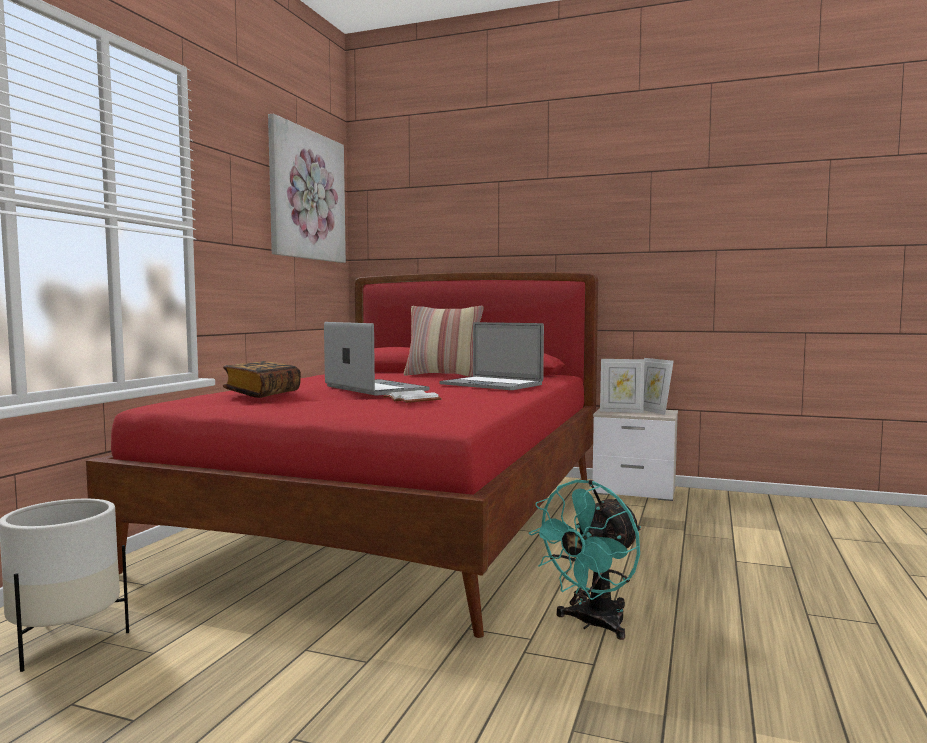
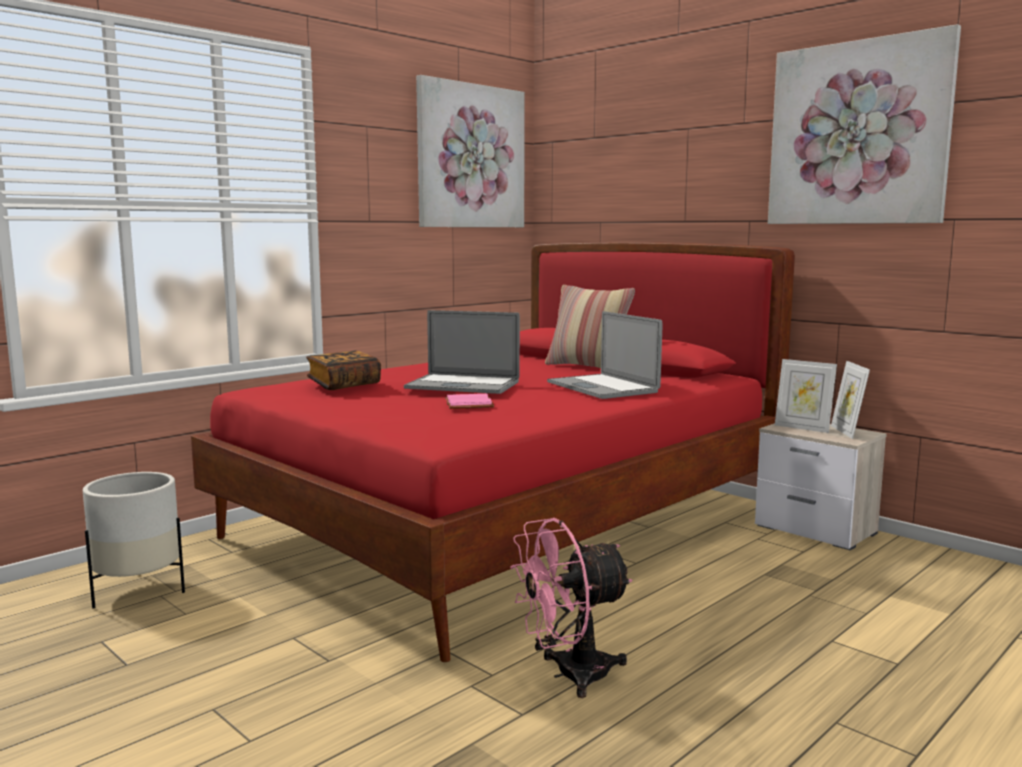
camera: 25 degrees right, 5 degrees up
laptop [324,322,430,396] -> laptop turned 120 degrees clockwise [404,310,520,394]
white book [383,390,442,403] -> pink book [445,394,494,409]
turquoise fan [529,480,641,640] -> pink fan [510,518,633,698]
none -> picture [768,24,961,224]

